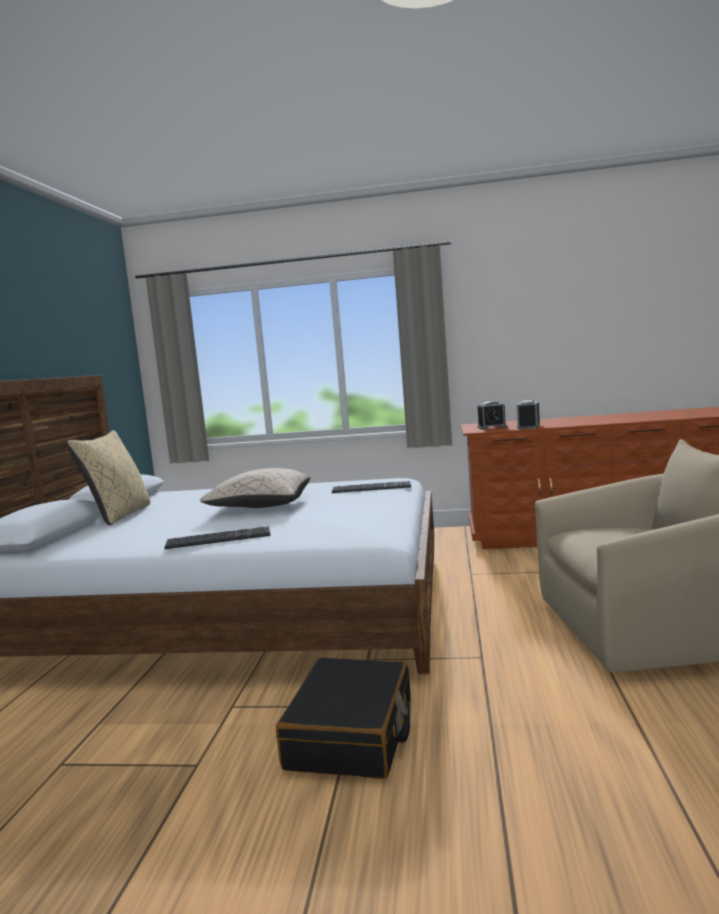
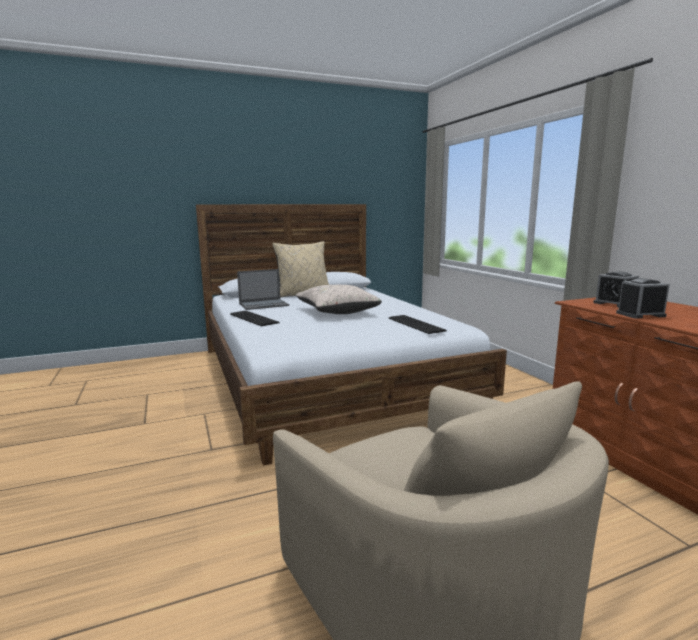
camera: 60 degrees right, 5 degrees up
black suitcase [276,658,411,779] -> none
none -> laptop [237,269,289,310]

